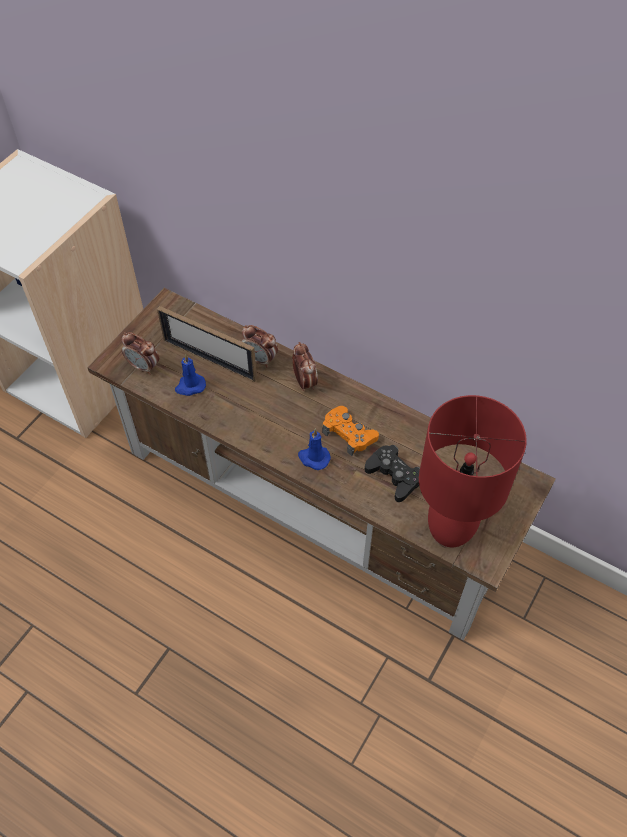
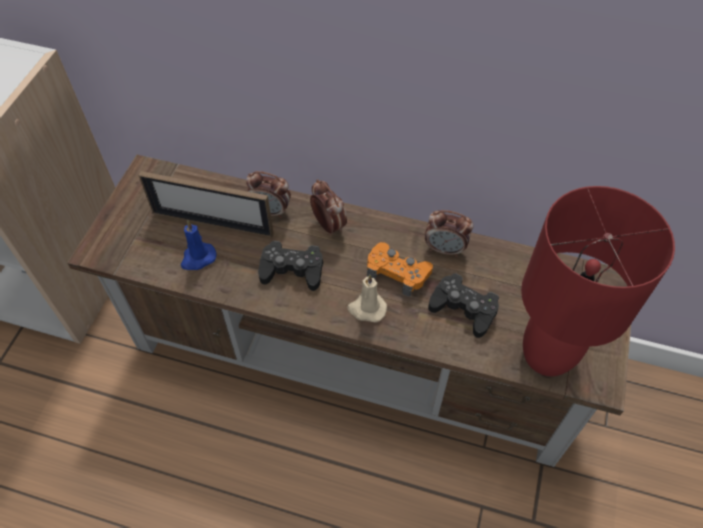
camera: 15 degrees left, 0 degrees up
alarm clock [122,332,159,375] -> alarm clock moved to [425,210,473,257]
blue candle [298,429,331,470] -> beige candle [347,274,387,322]
none -> black game controller [258,241,323,291]

